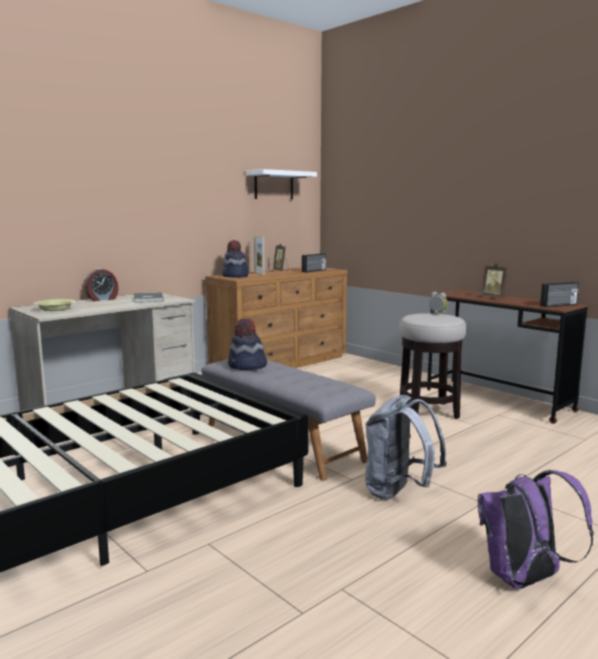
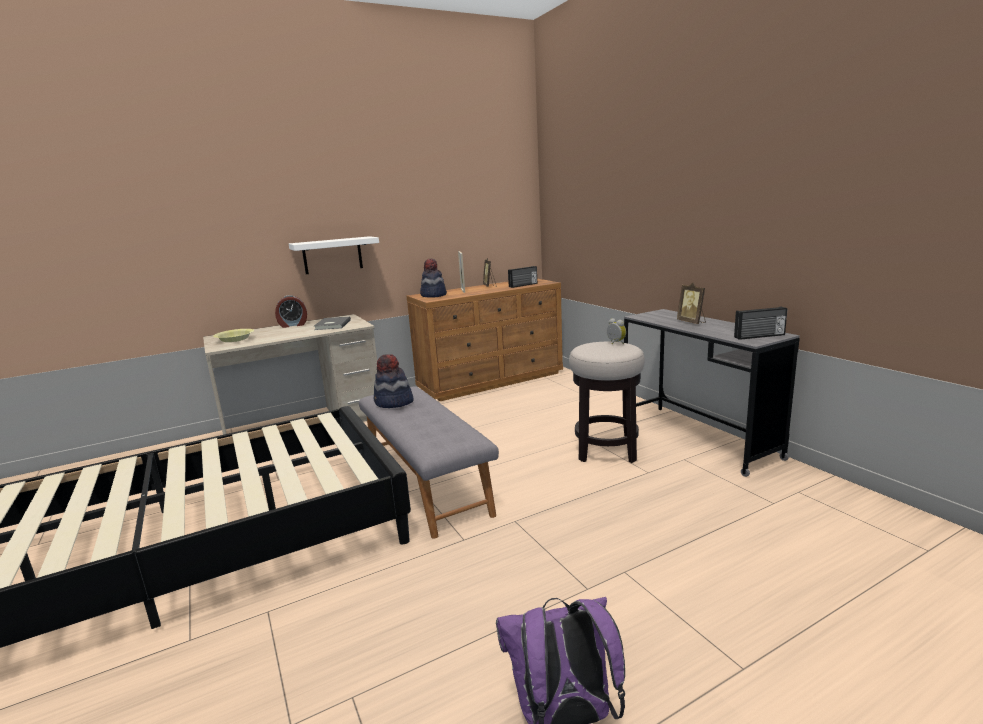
camera: 15 degrees right, 5 degrees up
white shelf [246,169,317,199] -> white shelf moved to [289,236,379,274]
grey backpack [365,395,447,500] -> none
brown desk [427,290,588,424] -> grey desk [624,309,800,477]

